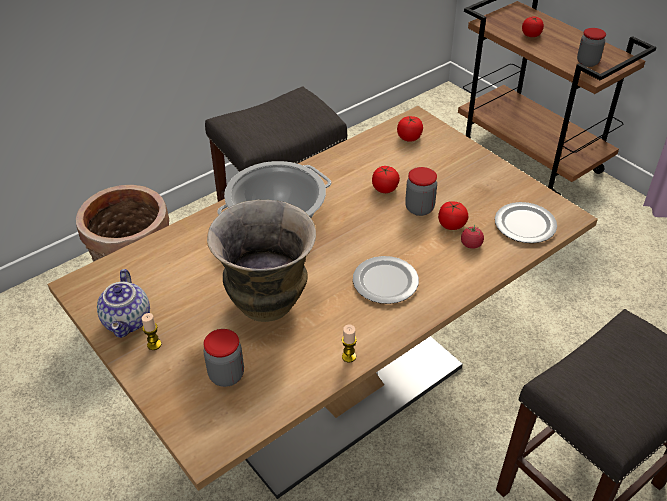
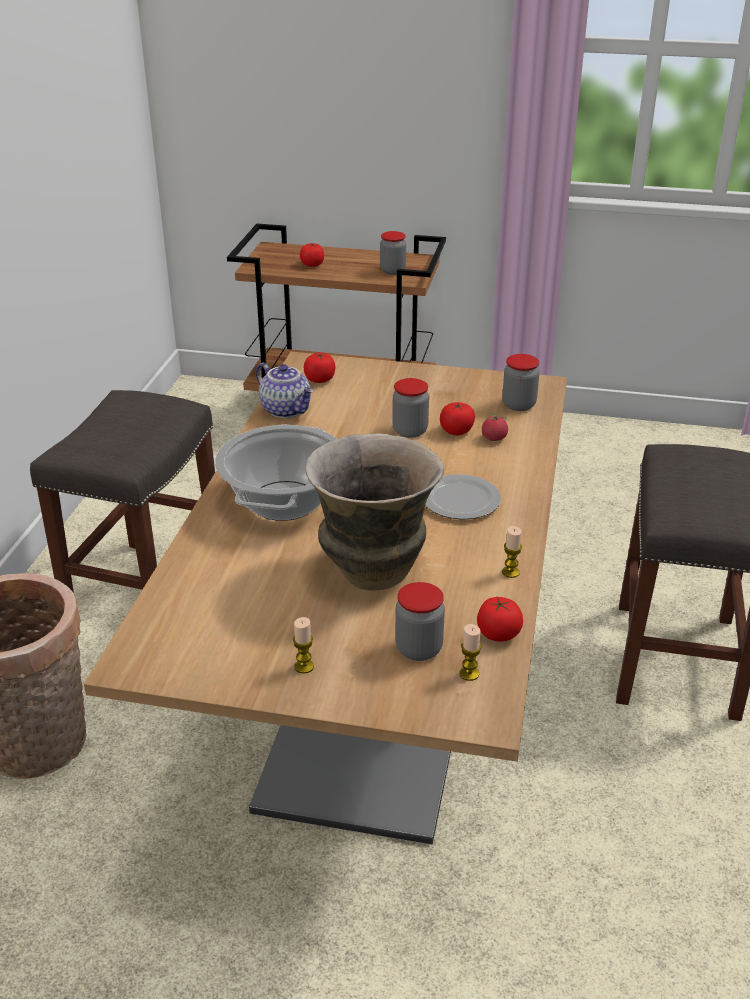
camera: 40 degrees left, 10 degrees down
teapot [97,269,150,338] -> teapot moved to [256,363,314,418]
tomato [372,166,400,193] -> tomato moved to [477,597,523,642]
plate [495,202,557,243] -> jar [503,354,540,411]
none -> candle [459,624,481,681]

